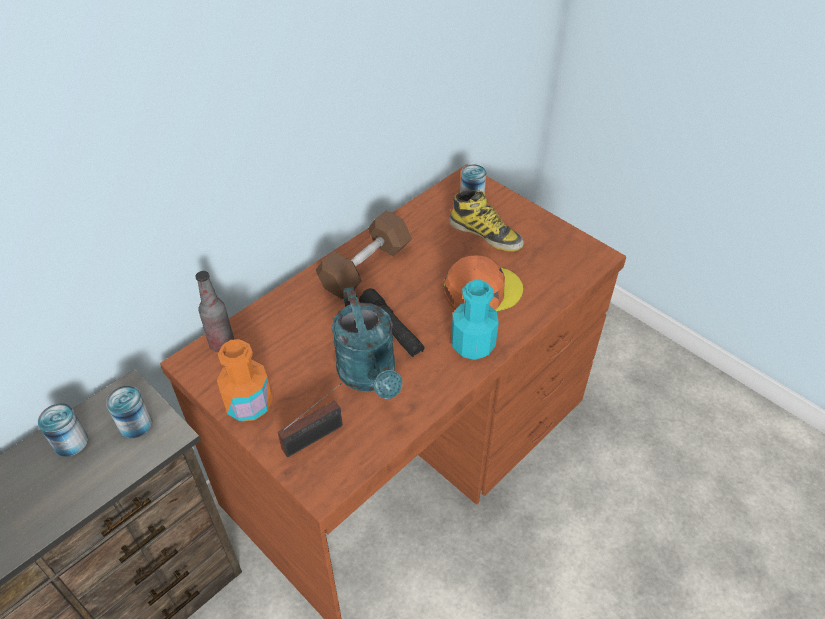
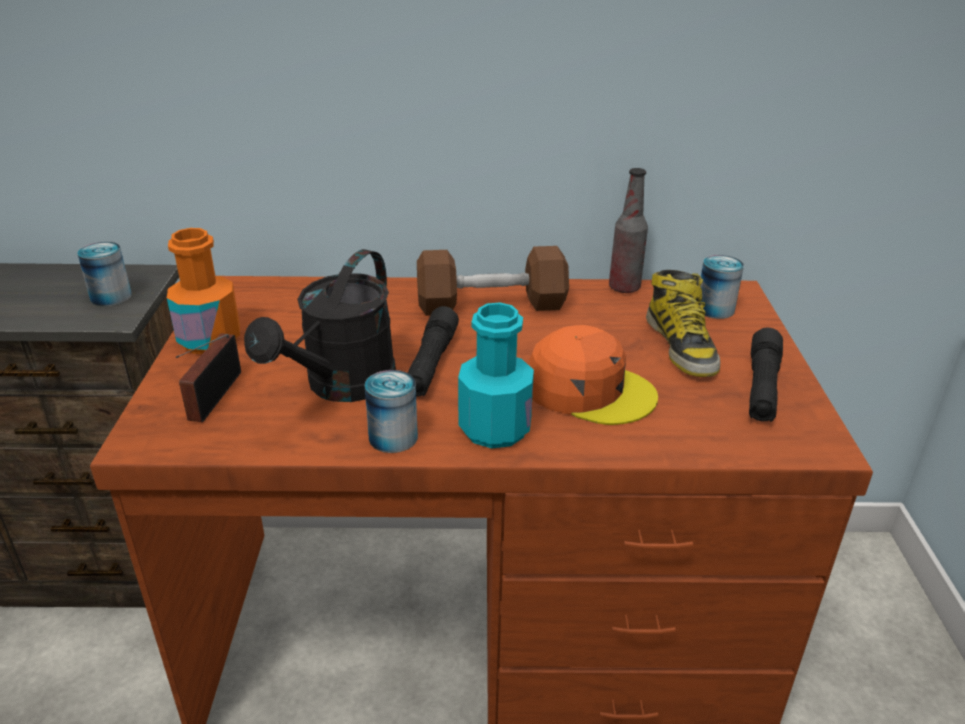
camera: 45 degrees right, 15 degrees down
can [38,403,88,457] -> can moved to [365,370,418,453]
bottle [195,271,234,352] -> bottle moved to [609,168,648,293]
radio [278,383,343,457] -> radio turned 90 degrees clockwise [176,333,241,422]
turquoise watering can [332,287,402,399] -> black watering can [244,249,396,402]
none -> black flashlight [749,328,783,422]

